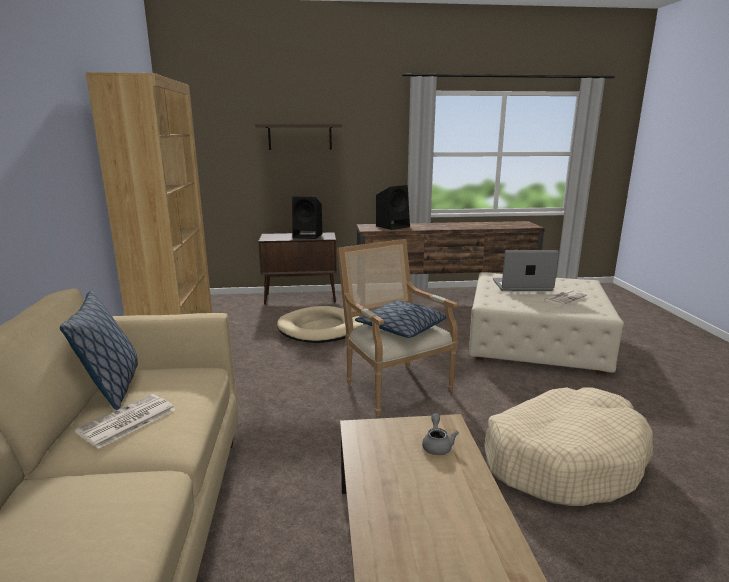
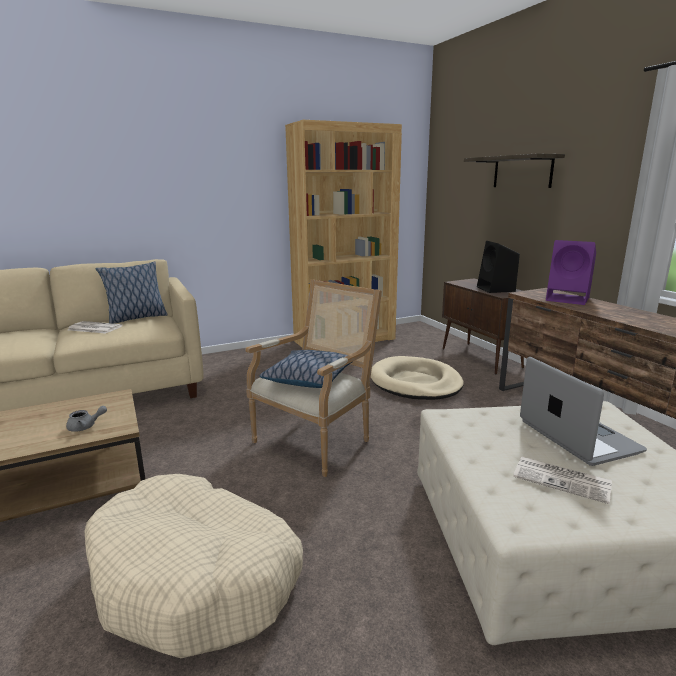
camera: 70 degrees right, 0 degrees up
black speaker [376,185,410,230] -> purple speaker [546,240,596,305]

